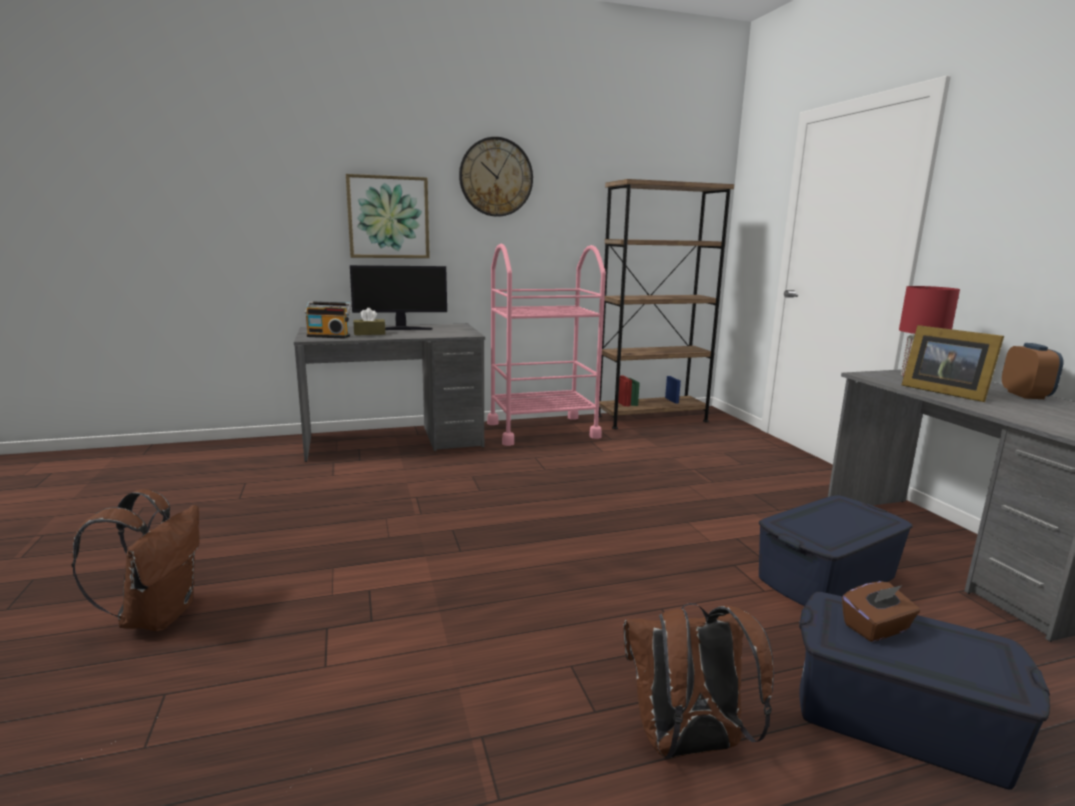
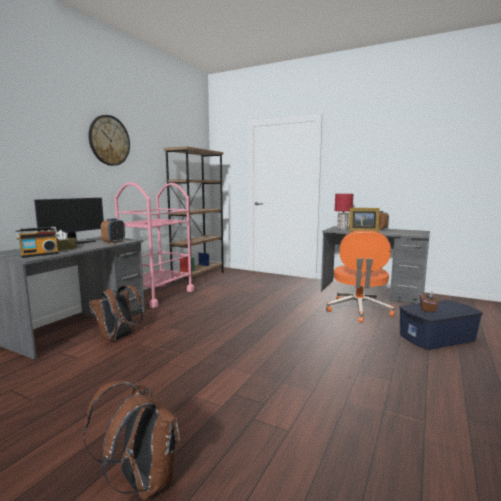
camera: 45 degrees left, 5 degrees down
picture [346,174,430,258] -> none
brown backpack [624,603,774,758] -> brown backpack moved to [89,285,143,341]
blue storage box [759,495,913,606] -> orange office chair [326,230,395,323]
none -> alarm clock [101,218,125,244]

